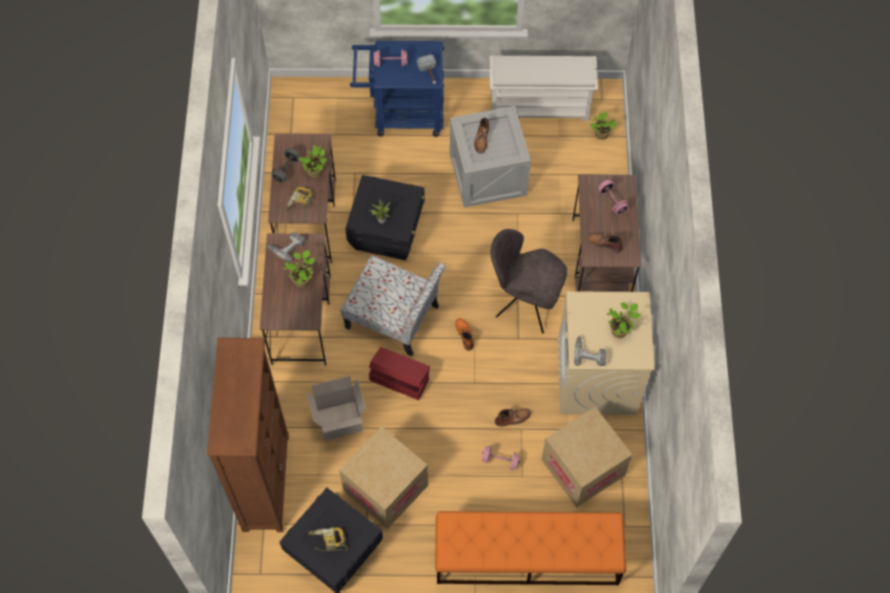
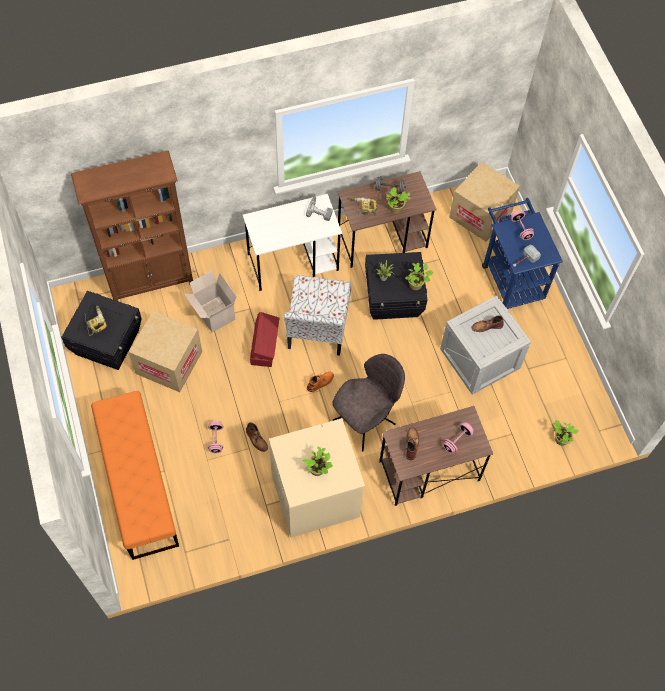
camera: 70 degrees right, 0 degrees up
brown desk [260,233,331,366] -> white desk [243,194,342,291]
potted plant [284,250,315,288] -> potted plant moved to [405,263,434,290]
white shoe rack [490,56,598,121] -> none
grey chair [491,229,567,334] -> grey chair turned 45 degrees clockwise [332,354,405,452]
cardboard box [542,407,632,507] -> cardboard box moved to [449,162,520,242]
power drill [574,336,606,366] -> none

